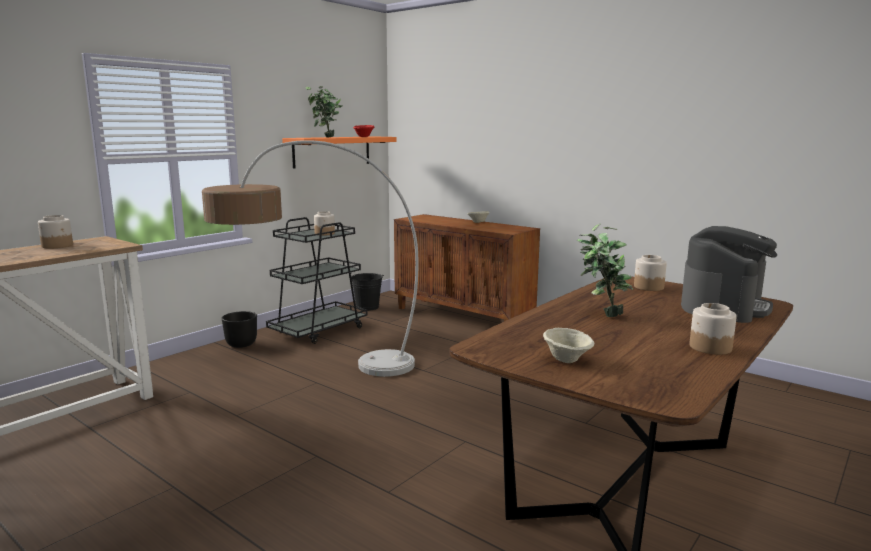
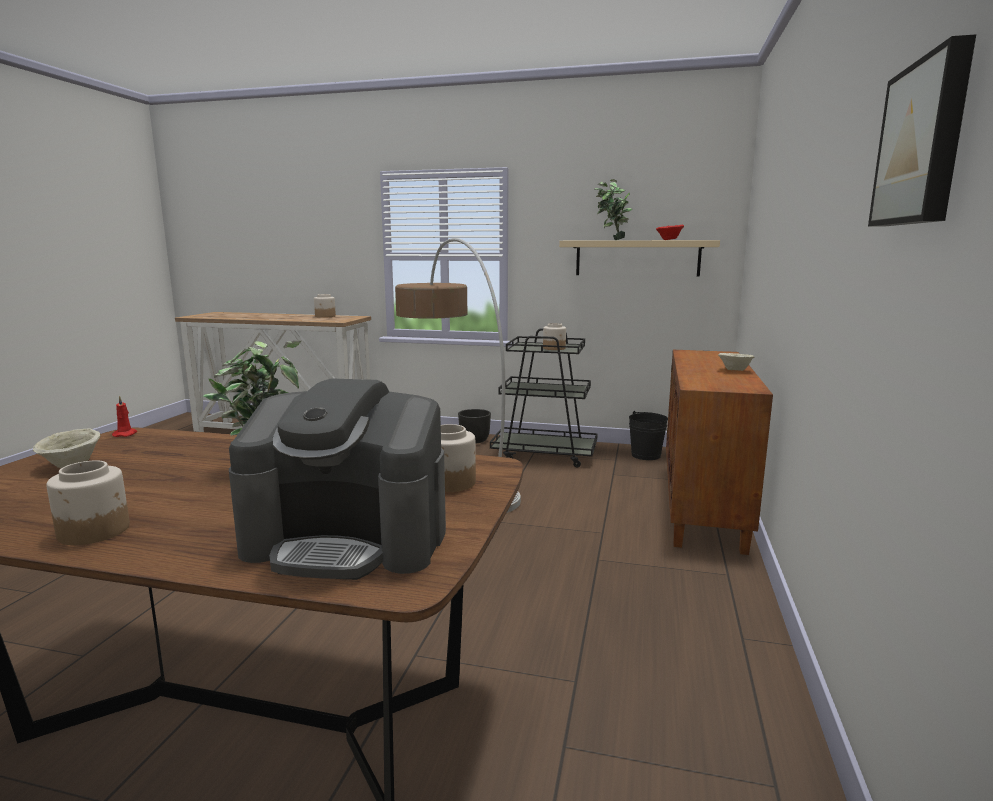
camera: 65 degrees right, 0 degrees up
orange shelf [282,137,397,169] -> beige shelf [559,240,720,277]
none -> red candle [112,396,137,437]
none -> picture [868,34,976,227]

